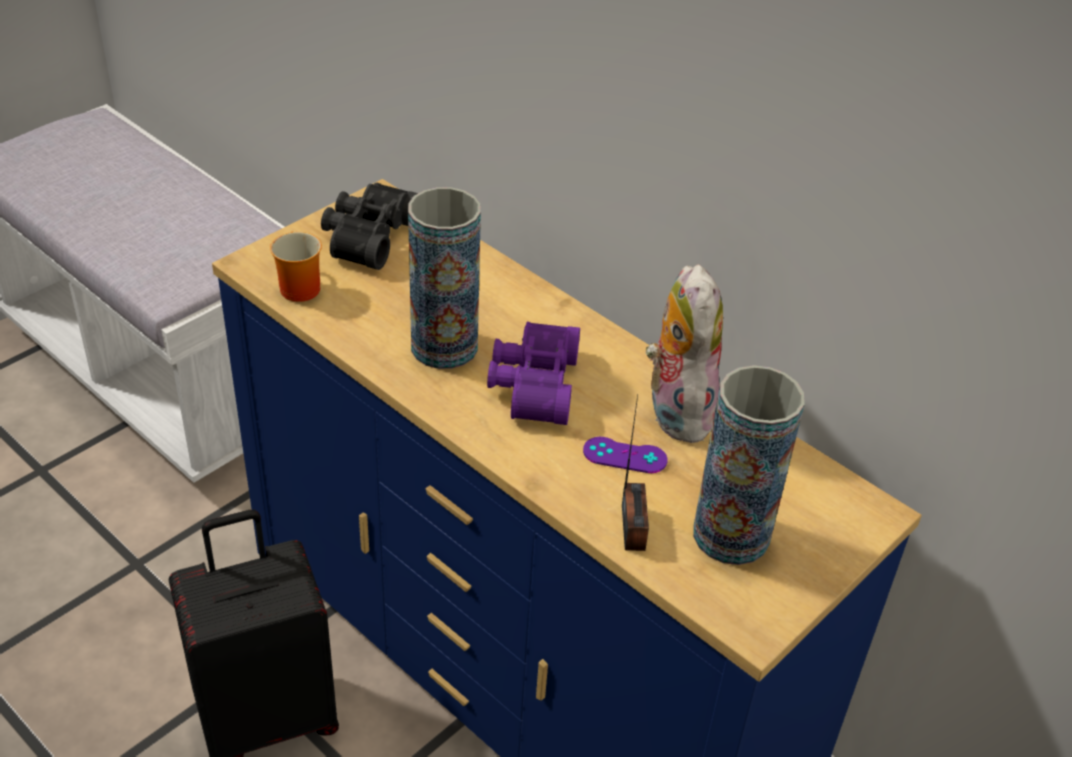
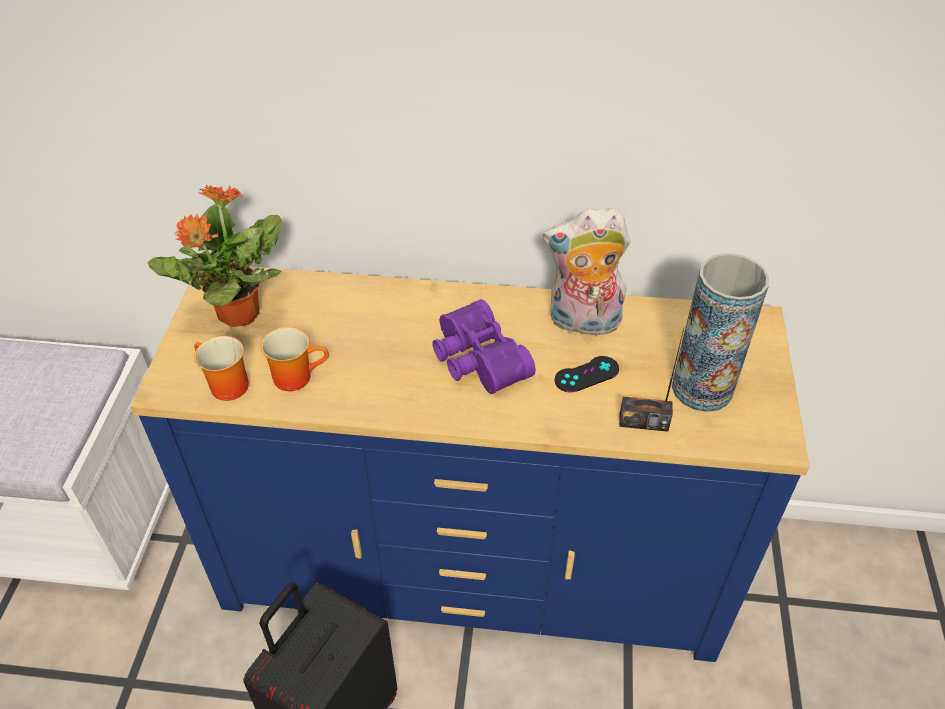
camera: 35 degrees left, 5 degrees up
black binoculars [321,183,418,270] -> potted plant [147,184,282,327]
vase [408,187,481,369] -> none
purple game controller [583,437,668,473] -> black game controller [555,356,619,393]
radio [622,395,649,551] -> radio turned 135 degrees clockwise [619,329,684,432]
plush toy [646,264,723,443] -> plush toy turned 45 degrees counterclockwise [543,208,630,336]
none -> mug [261,327,329,391]

